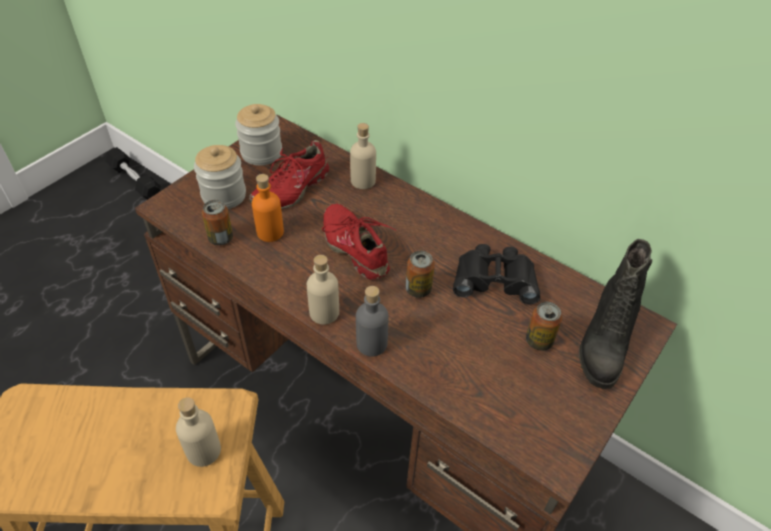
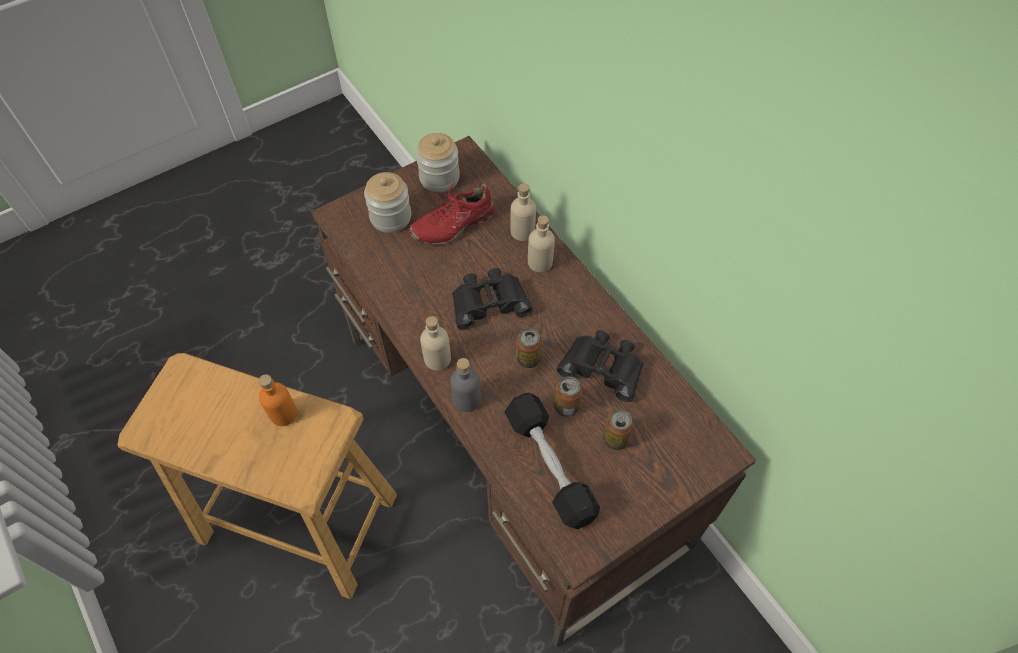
camera: 20 degrees right, 10 degrees up
black dumbbell [105,147,161,200] -> black dumbbell moved to [505,393,600,529]
beige bottle [176,397,221,467] -> beige bottle moved to [528,215,555,272]
can [202,200,233,245] -> can moved to [554,376,582,417]
orange bottle [252,174,284,242] -> orange bottle moved to [259,374,297,426]
red shoe [322,203,397,280] -> black binoculars [452,268,533,330]
black boot [579,239,652,389] -> none

